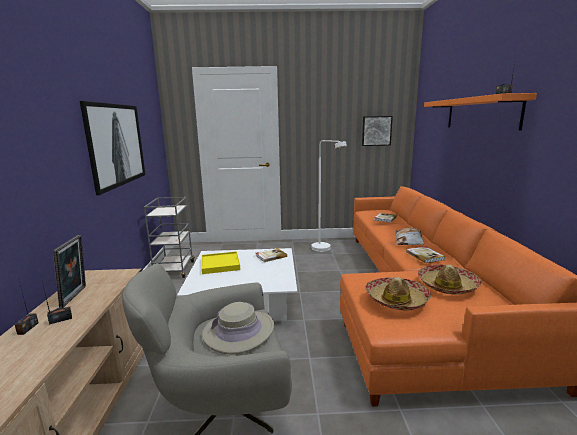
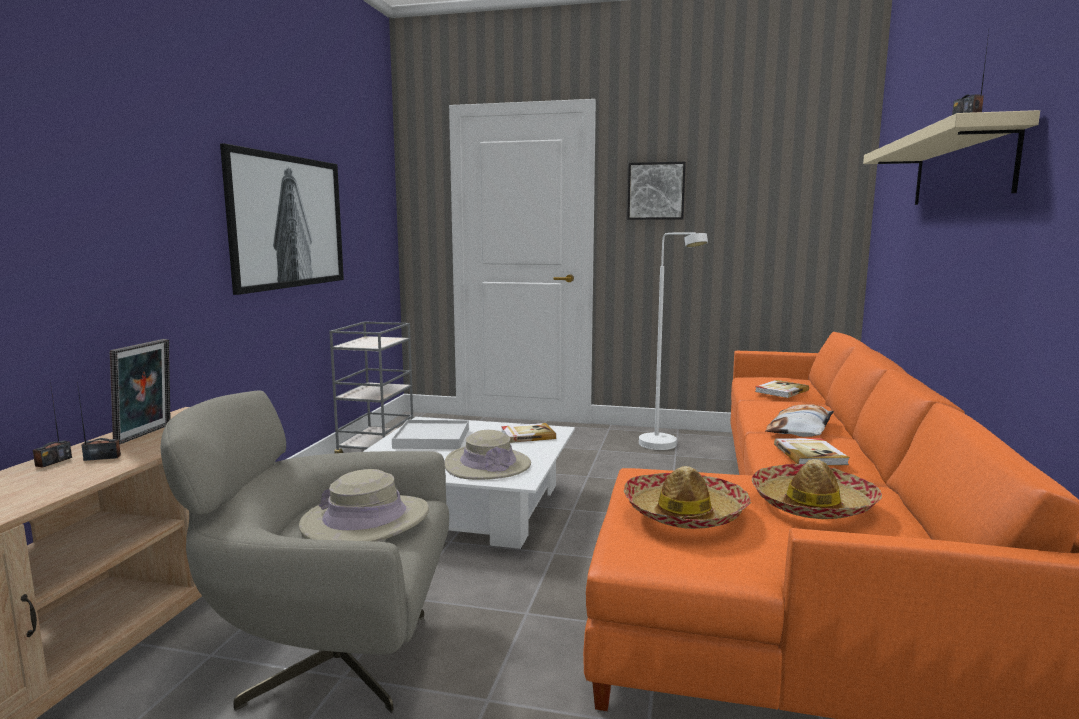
camera: 15 degrees right, 5 degrees down
yellow tray [202,251,240,274] -> white tray [392,420,469,449]
picture [362,116,393,146] -> picture moved to [627,162,686,220]
orange shelf [424,93,537,130] -> beige shelf [863,110,1040,205]
none -> beige hat [444,430,531,480]

